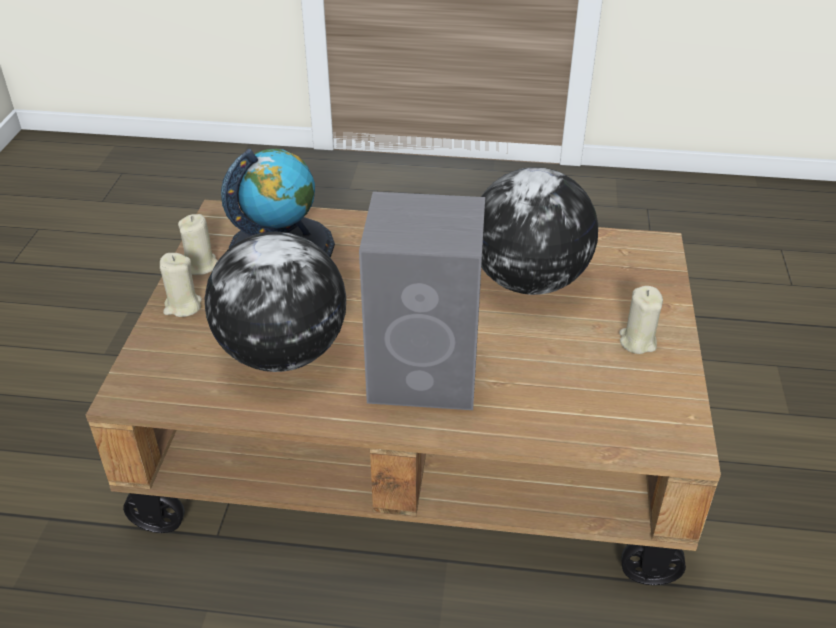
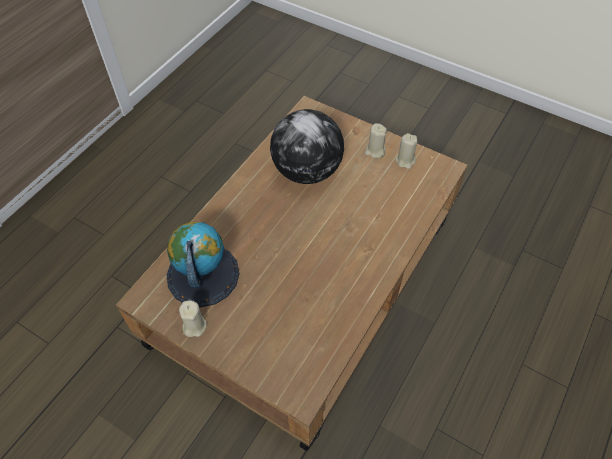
camera: 65 degrees left, 15 degrees up
beige candle [160,253,202,317] -> beige candle moved to [396,133,417,169]
globe [205,232,346,372] -> none
grey speaker [359,192,485,410] -> none

